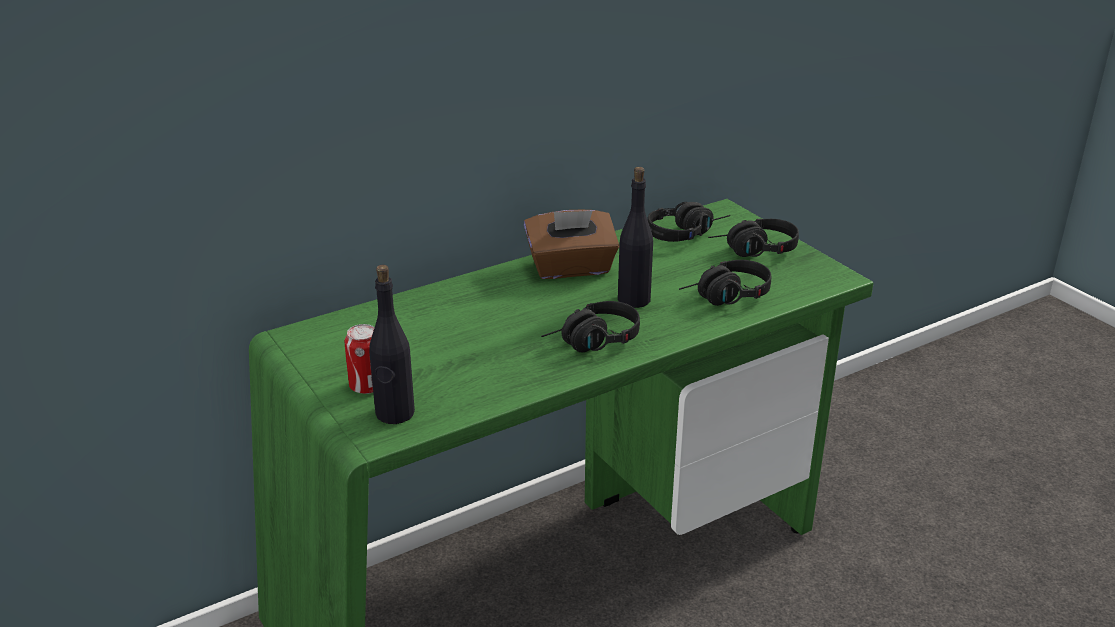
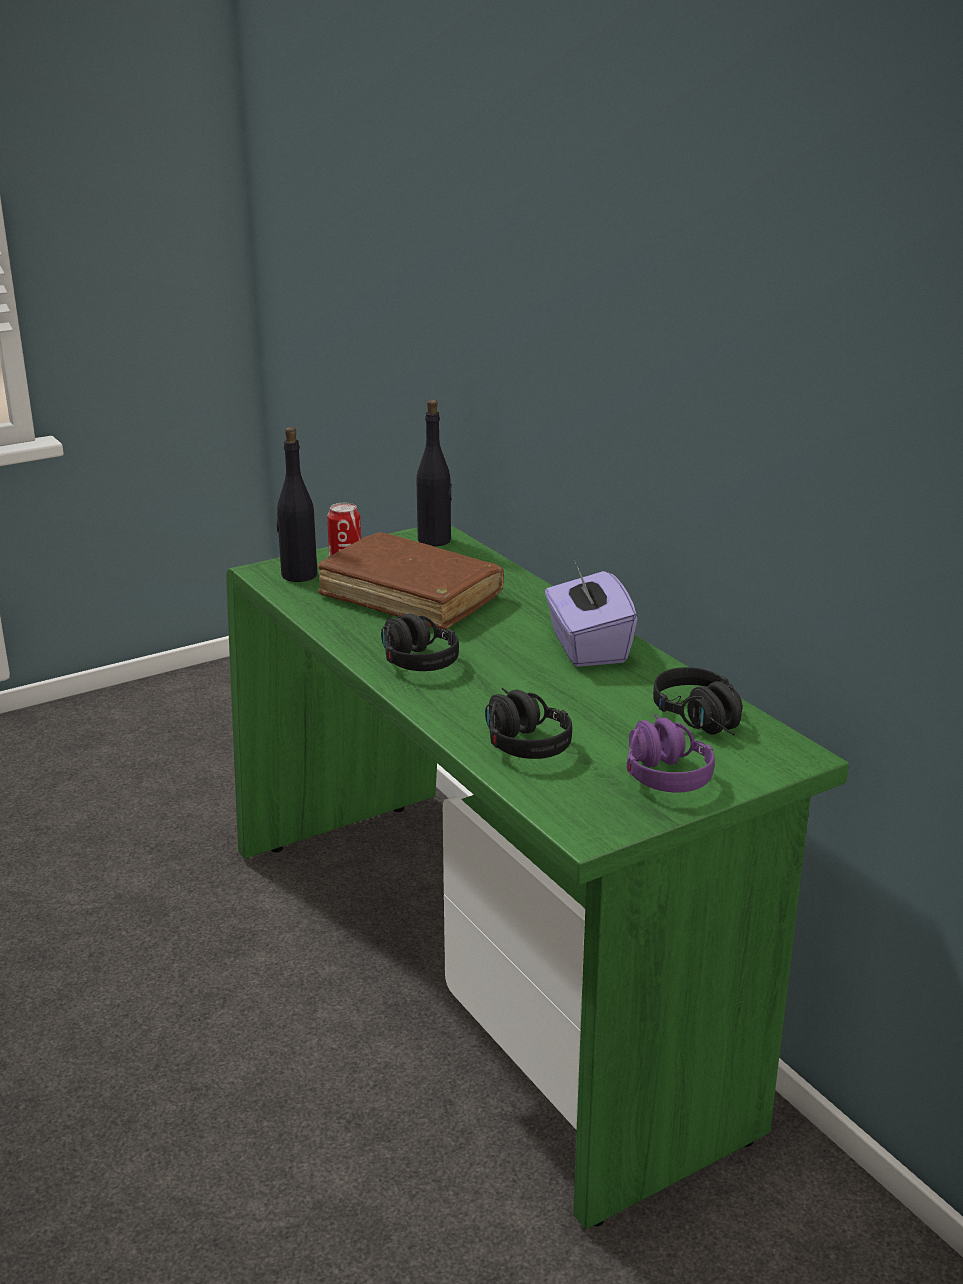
camera: 90 degrees right, 5 degrees down
brown tissue box [524,210,619,279] -> purple tissue box [545,562,637,667]
black bottle [618,167,653,308] -> black bottle moved to [416,400,452,546]
black headphones [708,219,799,257] -> purple headphones [627,714,715,793]
none -> brown book [318,532,504,630]

